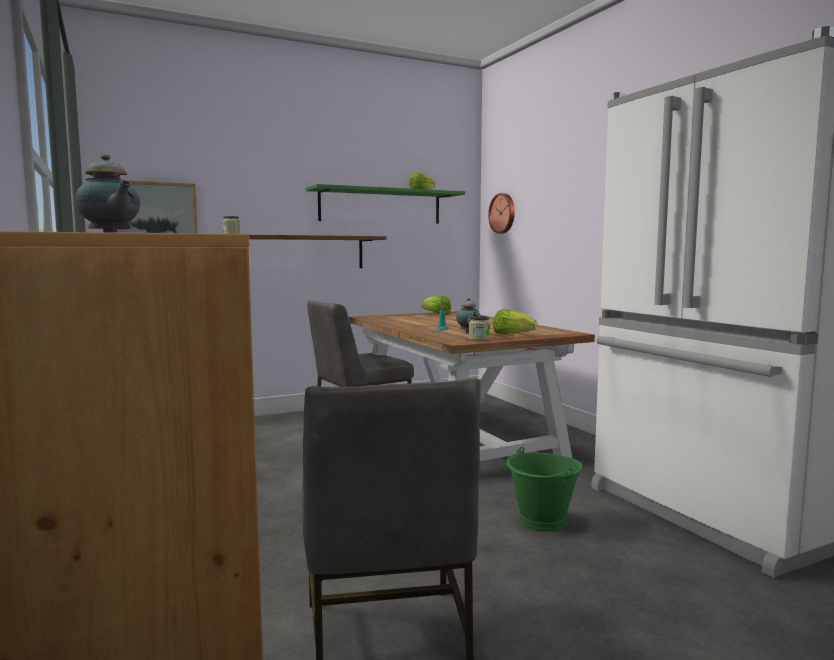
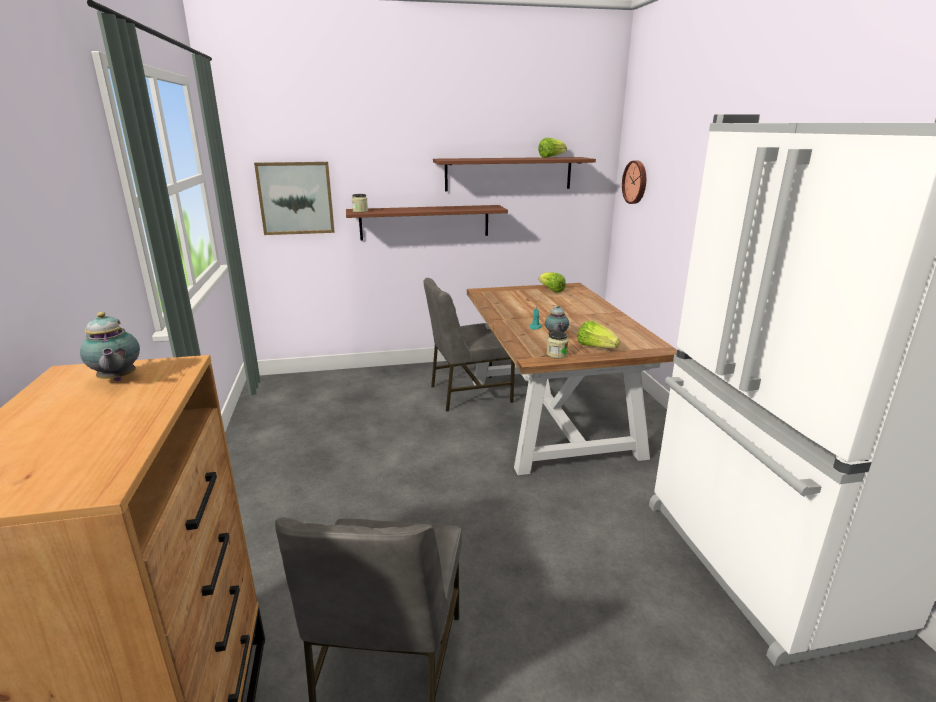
camera: 15 degrees right, 15 degrees up
green shelf [306,184,465,224] -> brown shelf [433,157,596,191]
green bucket [506,447,582,531] -> none

